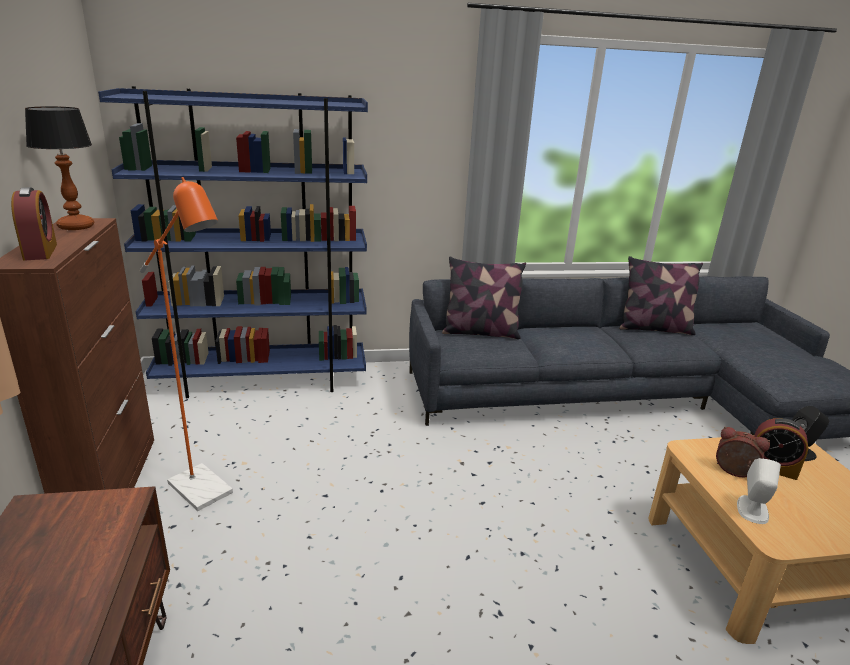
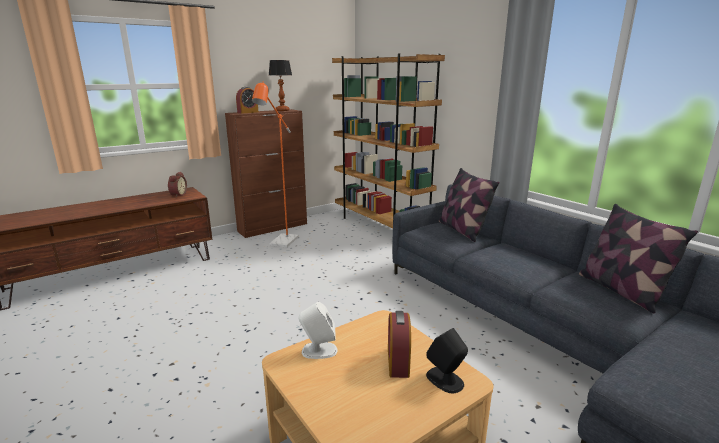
camera: 65 degrees right, 5 degrees down
blue bookcase [98,86,368,398] -> brown bookcase [332,53,445,228]
alarm clock [716,427,770,477] -> alarm clock moved to [168,172,187,198]

